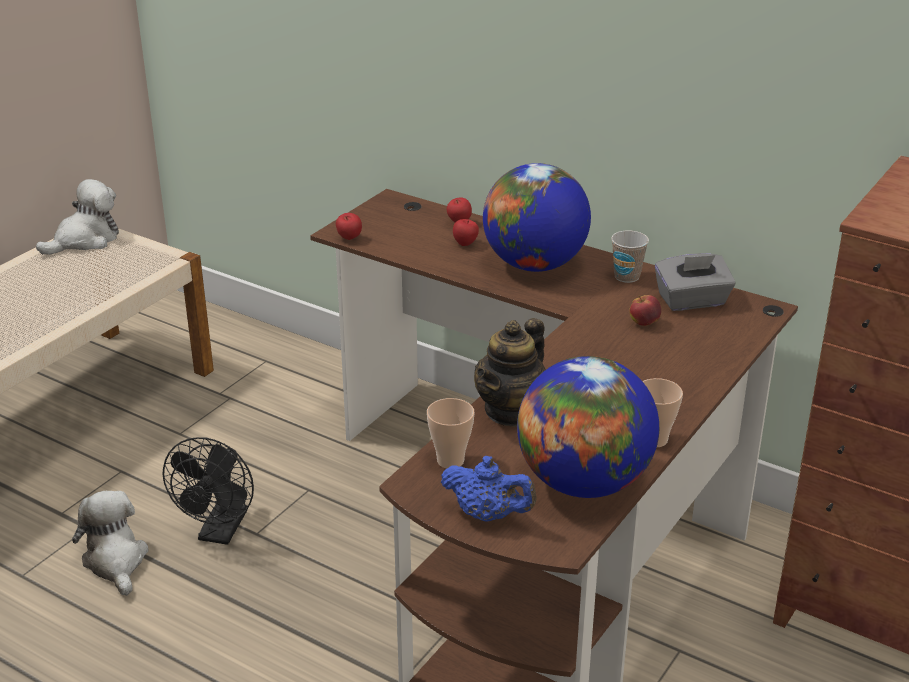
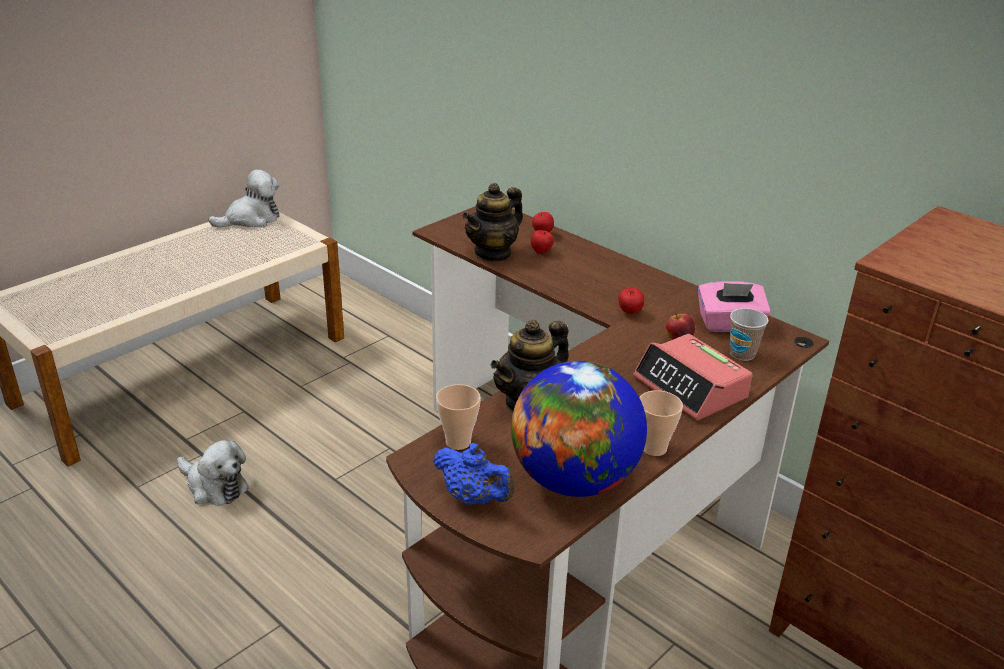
camera: 10 degrees right, 0 degrees up
plush toy [72,491,149,596] -> plush toy turned 135 degrees clockwise [177,440,249,506]
black fan [162,437,254,545] -> none
apple [336,213,362,240] -> apple moved to [618,288,644,314]
globe [483,163,591,272] -> none
cup [611,230,649,283] -> cup moved to [730,308,768,361]
grey tissue box [655,253,736,311] -> pink tissue box [698,281,770,332]
none -> teapot [462,183,523,262]
none -> alarm clock [633,334,753,420]

